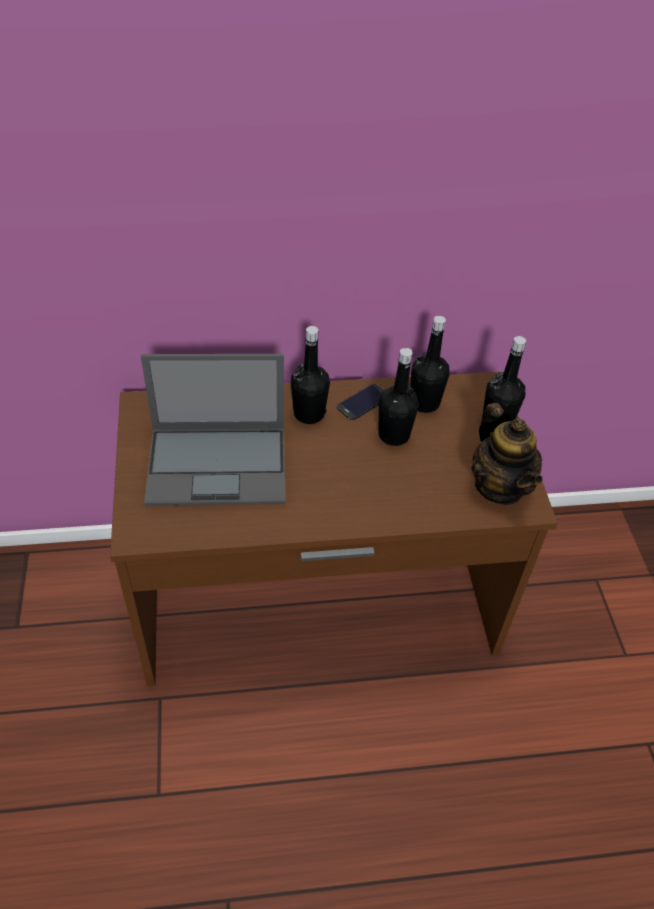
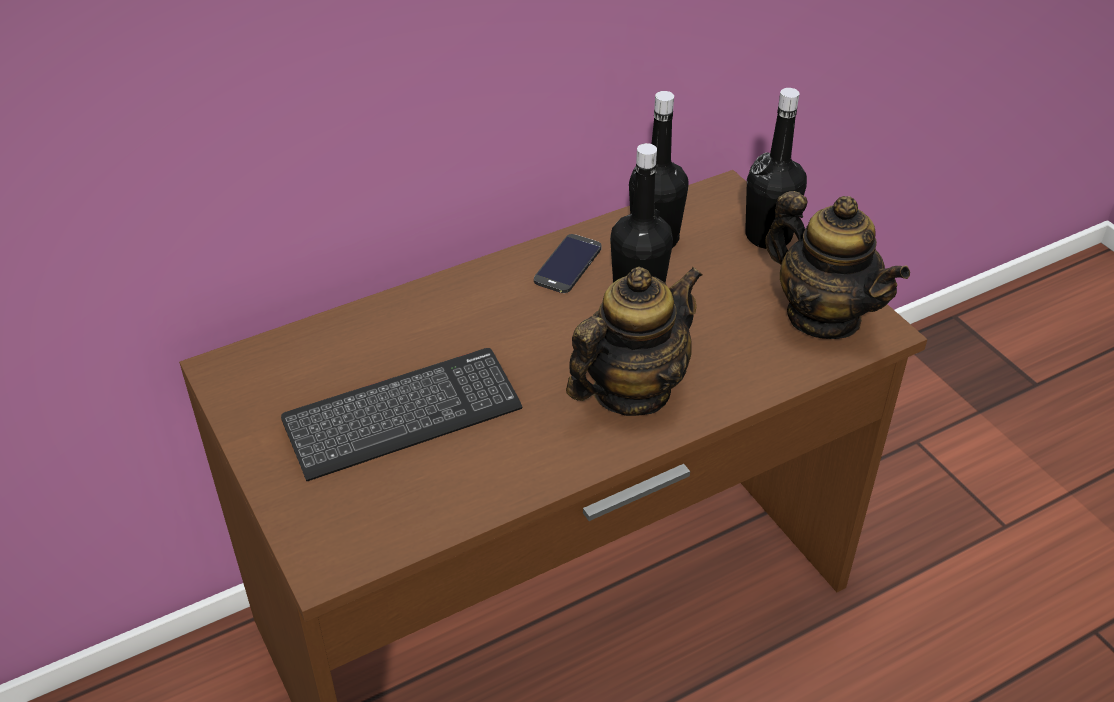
camera: 20 degrees left, 5 degrees down
laptop [141,354,285,506] -> keyboard [281,348,523,481]
black bottle [291,326,330,424] -> none
none -> teapot [566,267,702,416]

